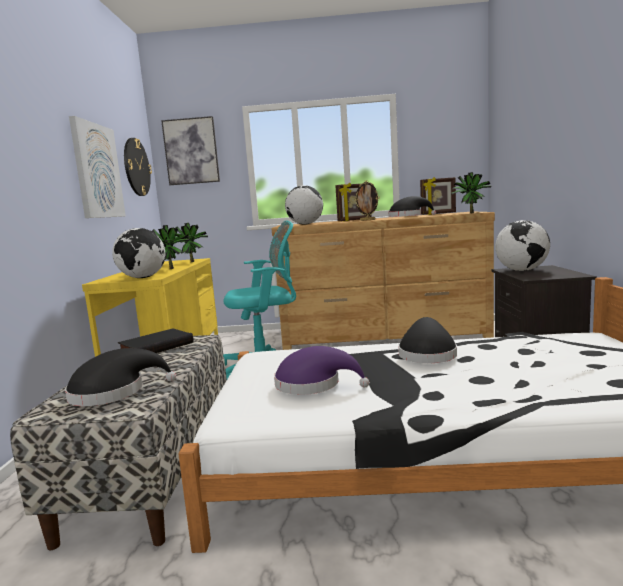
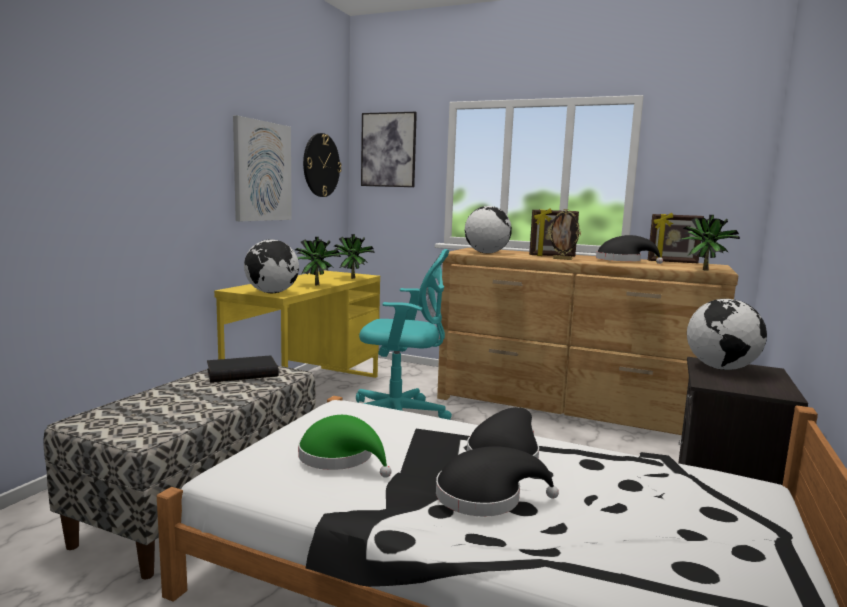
camera: 20 degrees right, 0 degrees up
black hat [65,348,176,406] -> black hat moved to [436,446,559,517]
purple hat [274,346,369,395] -> green hat [298,415,392,478]

